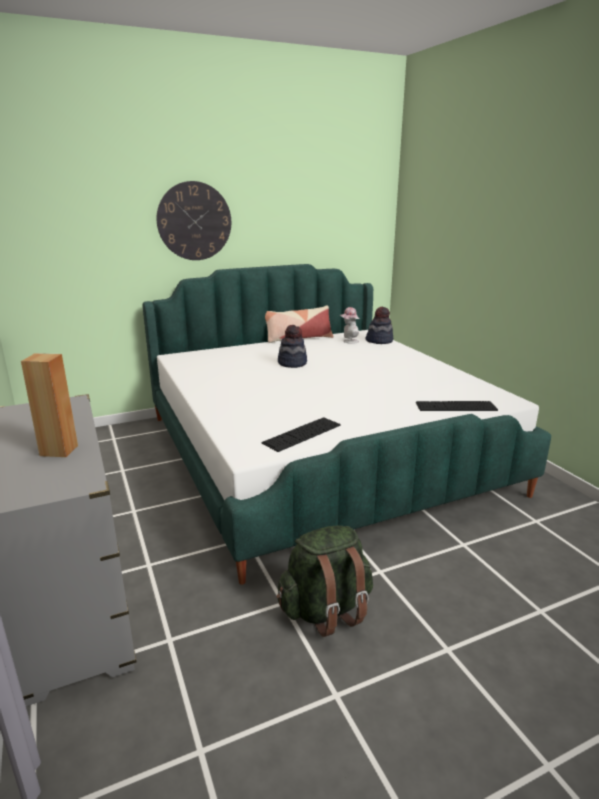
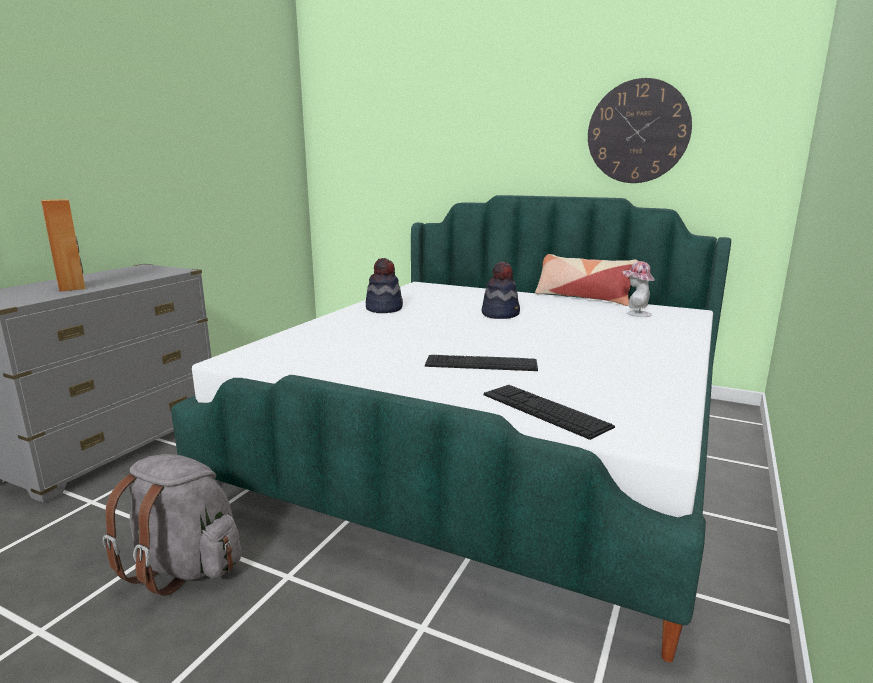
camera: 50 degrees right, 5 degrees down
wall clock [157,181,231,260] -> wall clock moved to [588,78,692,183]
keyboard [262,417,340,452] -> keyboard moved to [425,355,538,371]
green backpack [277,525,373,637] -> grey backpack [103,454,241,596]
hat [366,307,393,344] -> hat moved to [366,258,403,313]

